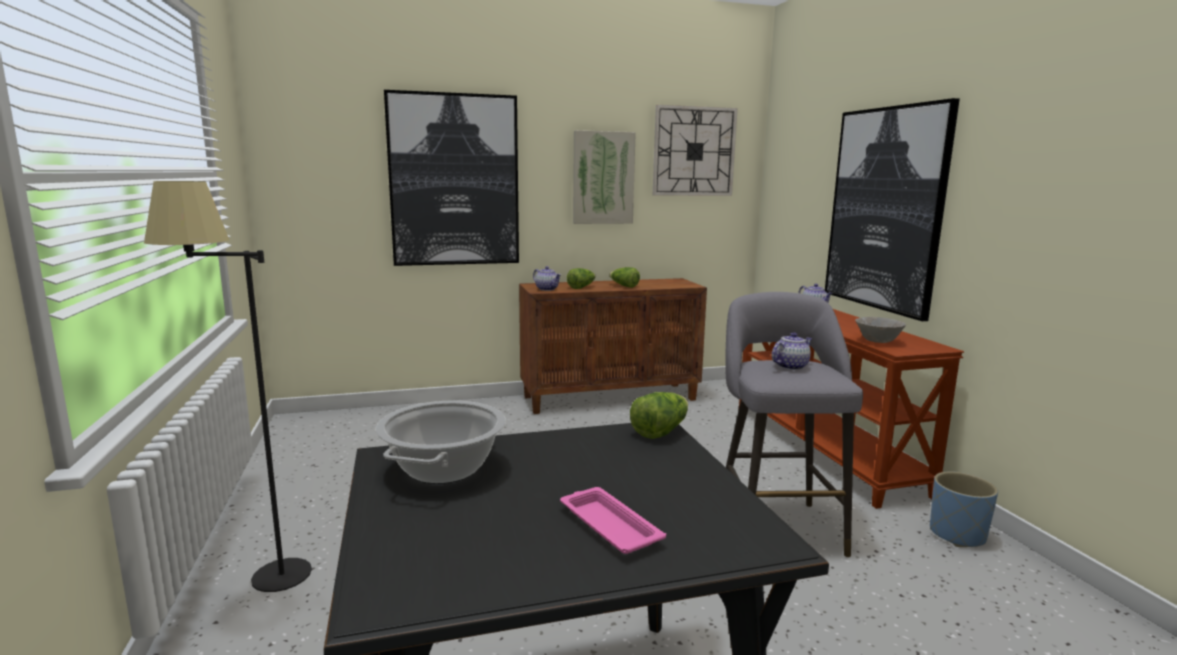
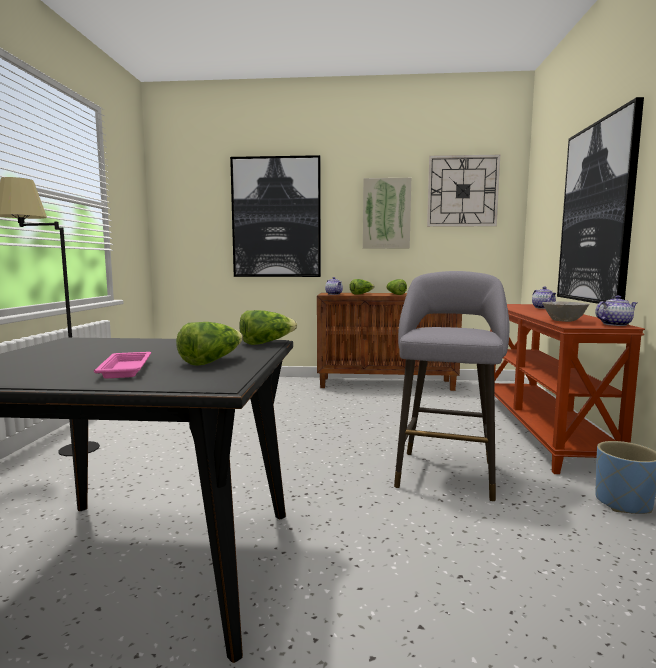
camera: 20 degrees right, 5 degrees down
cooking pot [376,401,506,484] -> none
teapot [772,332,812,370] -> teapot moved to [595,295,637,326]
none -> lettuce [176,322,243,366]

